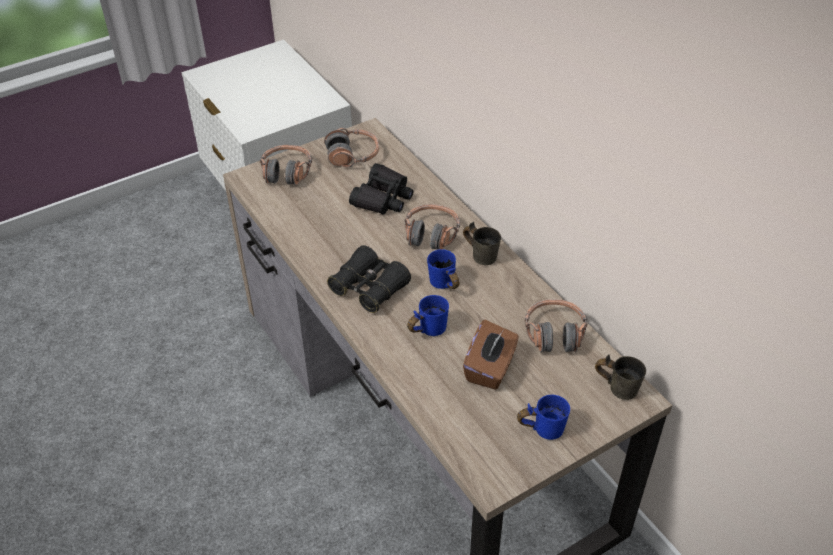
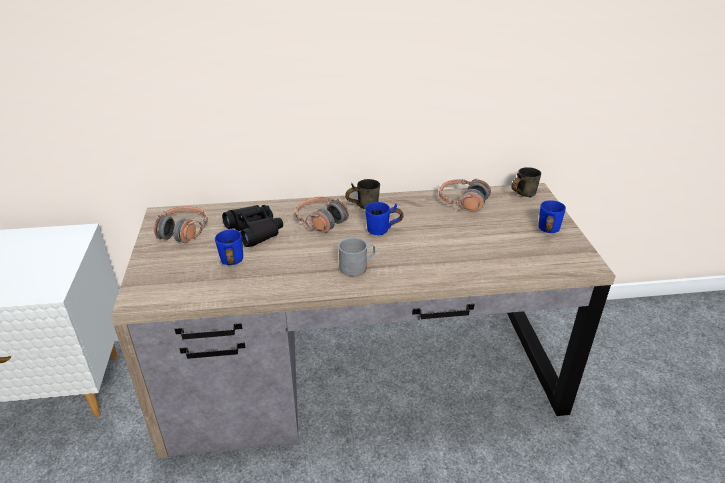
camera: 65 degrees left, 10 degrees down
headphones [260,145,312,185] -> none
black binoculars [327,245,411,313] -> grey mug [338,237,375,276]
blue mug [407,295,449,336] -> blue mug moved to [215,229,243,265]
brown tissue box [463,320,519,390] -> none

